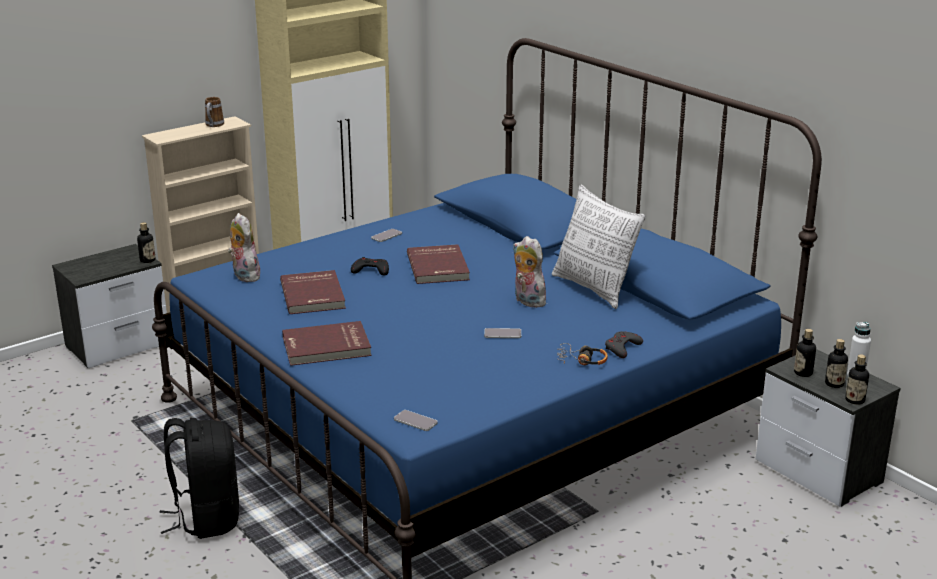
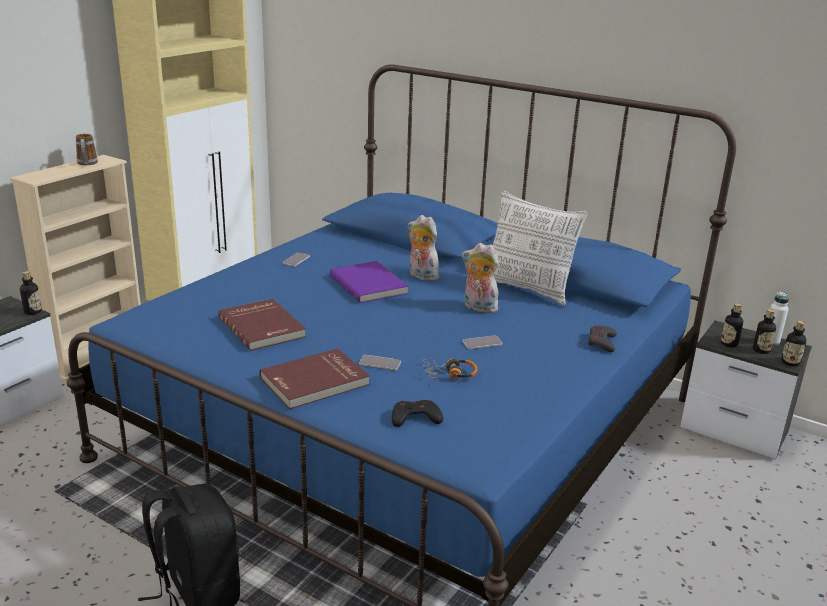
camera: 20 degrees left, 0 degrees up
plush toy [228,213,260,282] -> plush toy moved to [408,215,439,281]
black game controller [351,257,389,275] -> black game controller moved to [392,400,443,427]
phone [394,410,438,431] -> phone moved to [359,355,401,370]
red book [407,244,470,284] -> purple book [330,261,409,303]
headphones [557,343,608,365] -> headphones moved to [423,358,478,380]

